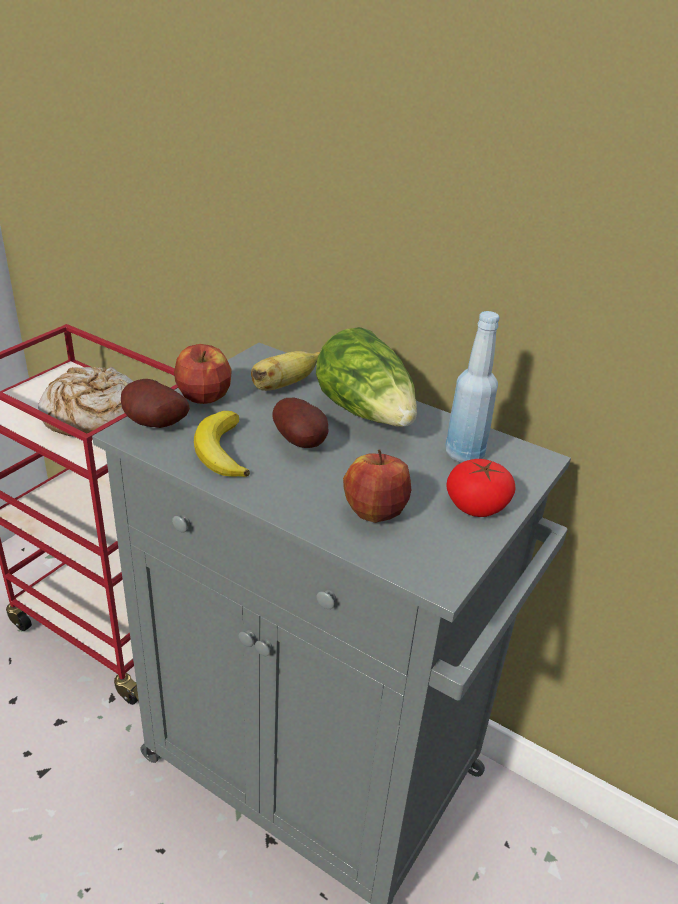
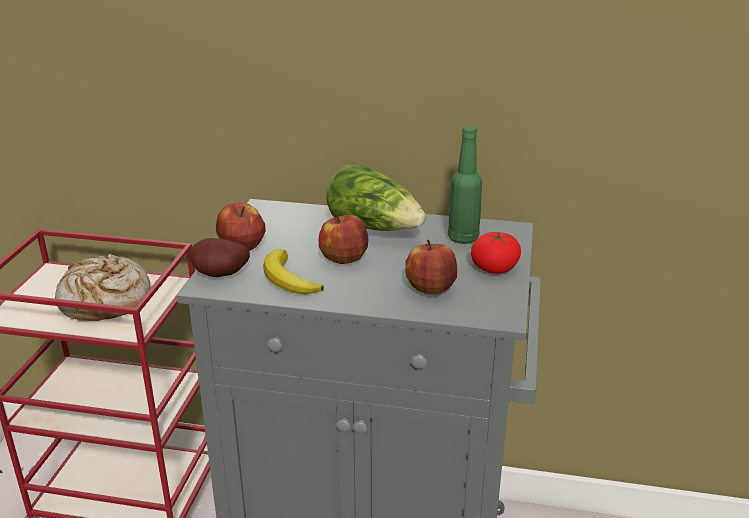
camera: 20 degrees left, 5 degrees down
banana [251,351,320,391] -> none
potato [272,398,328,448] -> apple [318,214,368,264]
blue bottle [445,311,500,463] -> green bottle [448,125,482,244]

